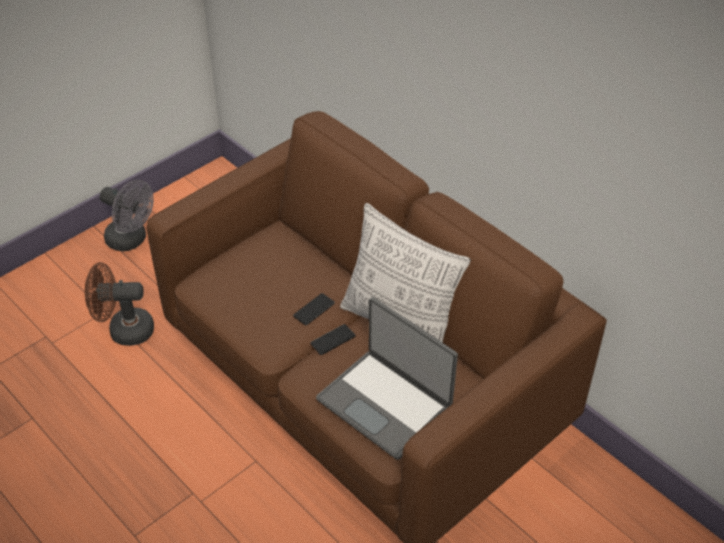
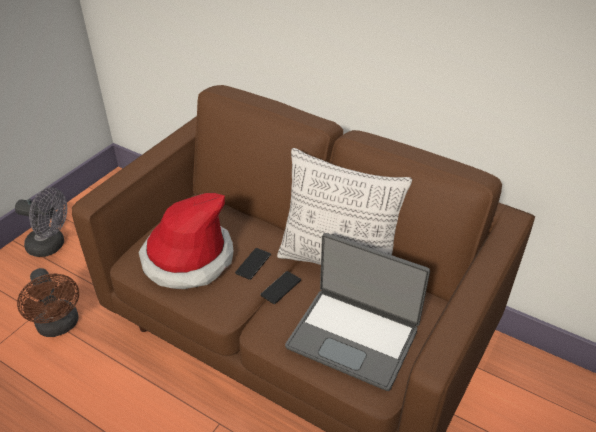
camera: 15 degrees left, 5 degrees down
brown fan [85,262,154,346] -> brown fan turned 105 degrees counterclockwise [17,268,79,337]
none -> hat [139,193,233,289]

